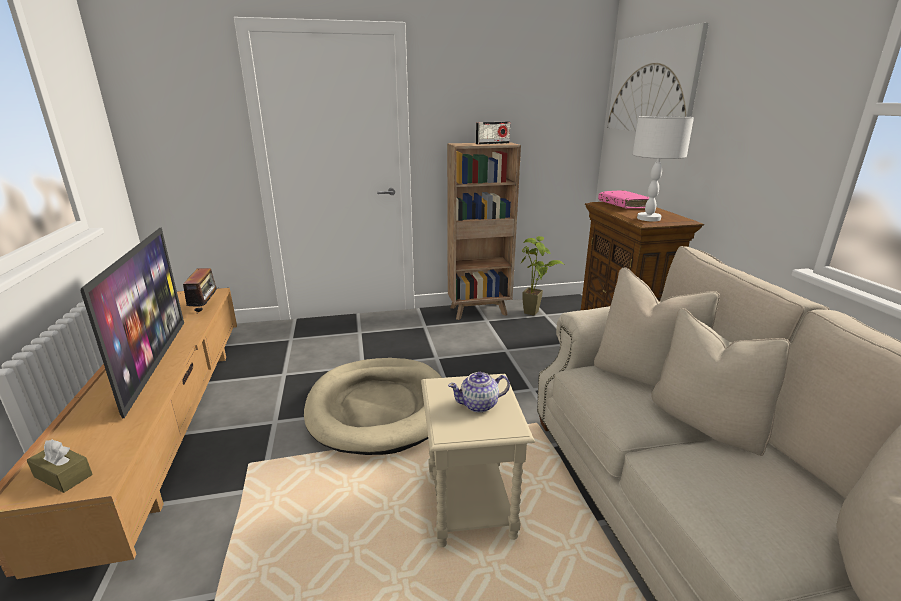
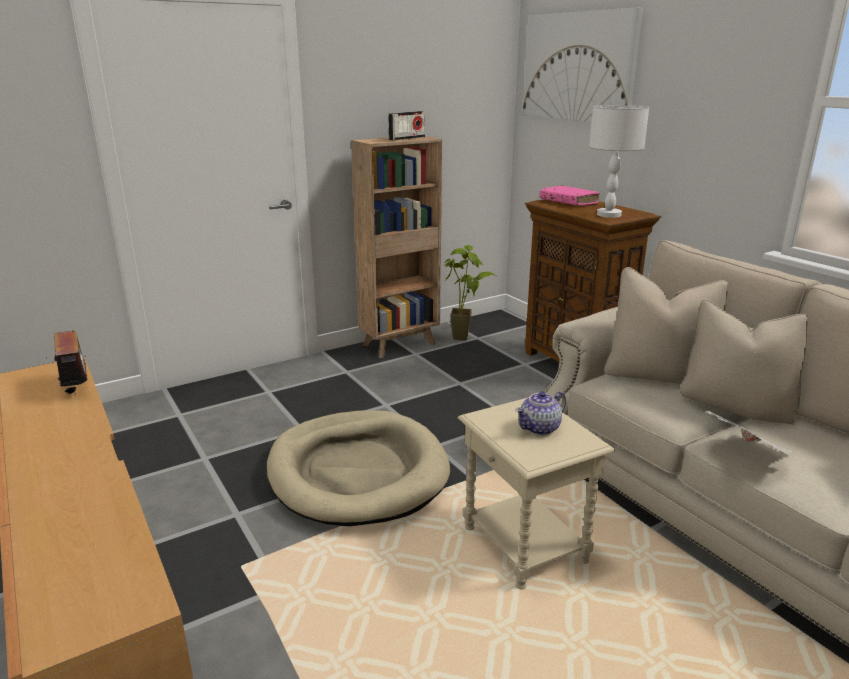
camera: 20 degrees left, 0 degrees up
brown tissue box [27,439,93,493] -> none
television [80,228,184,419] -> none
none -> newspaper [705,411,793,456]

